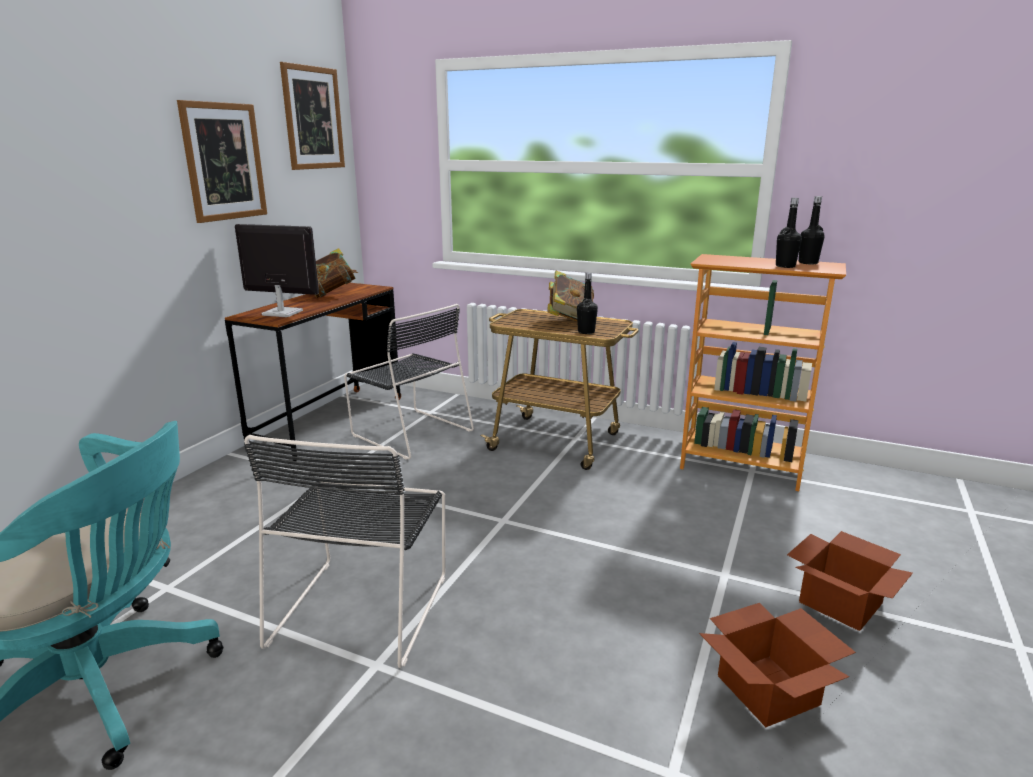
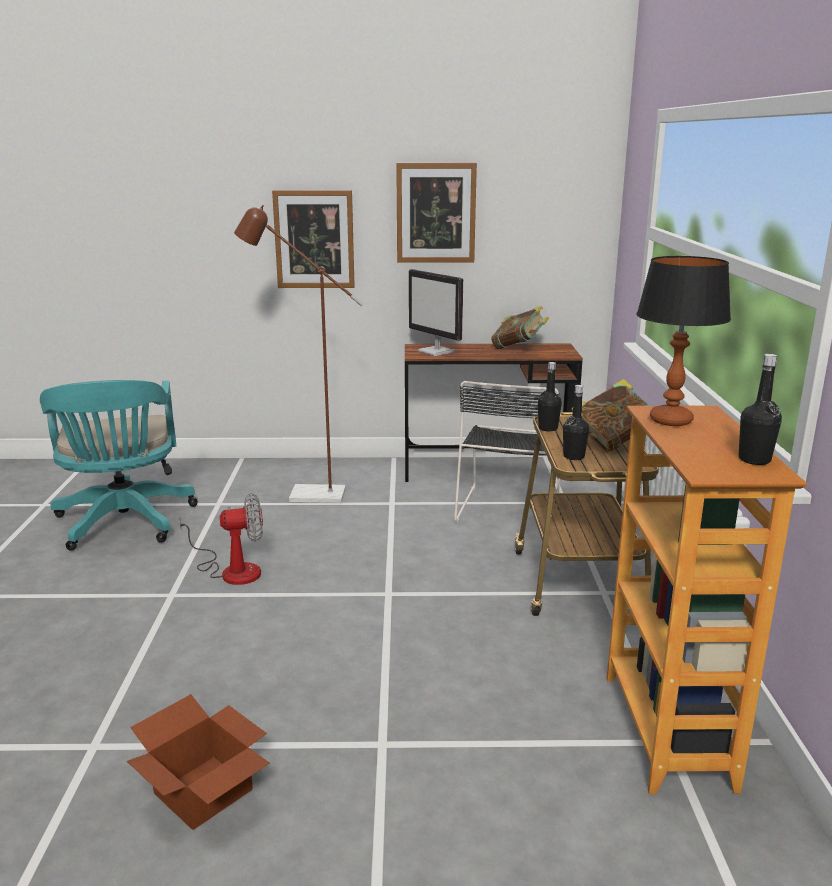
camera: 65 degrees right, 0 degrees up
monitor [235,224,319,317] -> monitor turned 150 degrees clockwise [409,269,463,356]
black chair [244,435,445,668] -> fan [179,493,263,585]
picture [280,62,345,170] -> picture moved to [272,190,355,288]
black bottle [776,198,802,268] -> black bottle moved to [538,362,562,431]
cardboard box [787,531,913,631] -> none
none -> brown floor lamp [234,205,364,503]
none -> table lamp [636,256,731,426]

